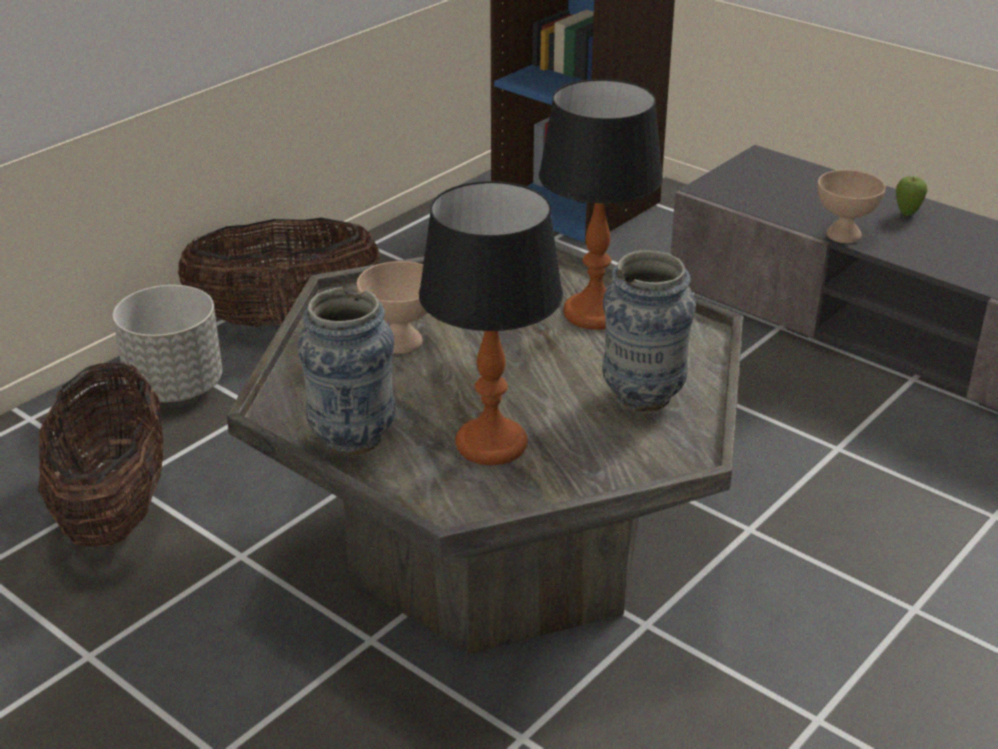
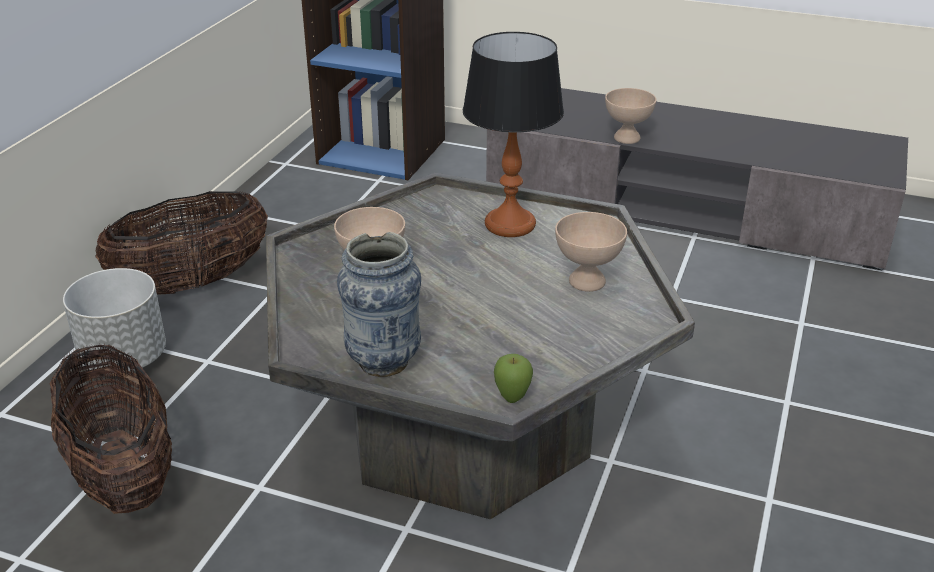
camera: 20 degrees left, 0 degrees up
table lamp [419,181,563,465] -> none
vase [602,250,696,412] -> beige bowl [555,212,627,292]
apple [896,176,928,216] -> apple moved to [494,354,533,403]

